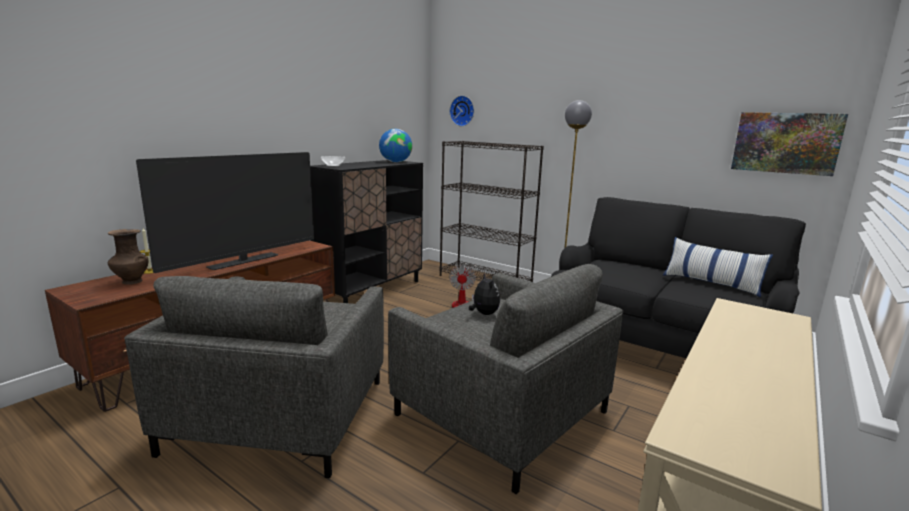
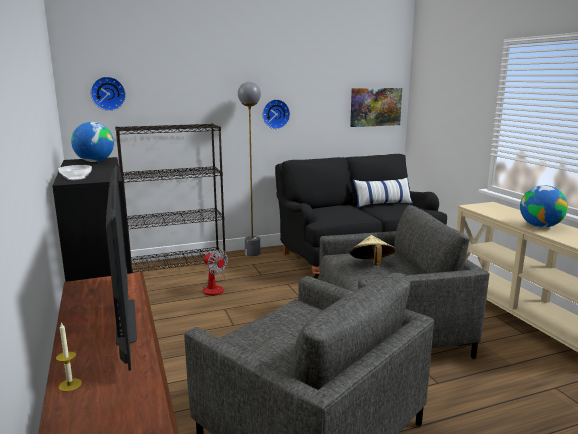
camera: 55 degrees left, 0 degrees up
brown vase [108,229,148,285] -> none
plush toy [469,273,500,315] -> beige hat [350,235,396,266]
none -> wall clock [262,99,290,129]
none -> globe [520,185,568,228]

